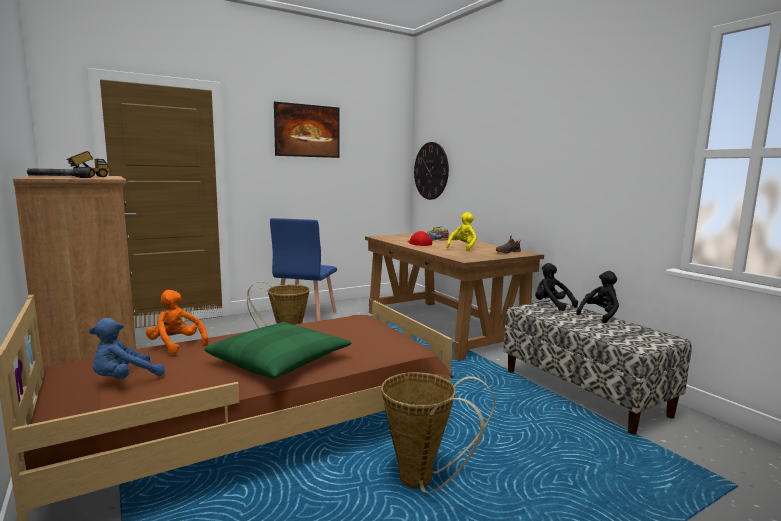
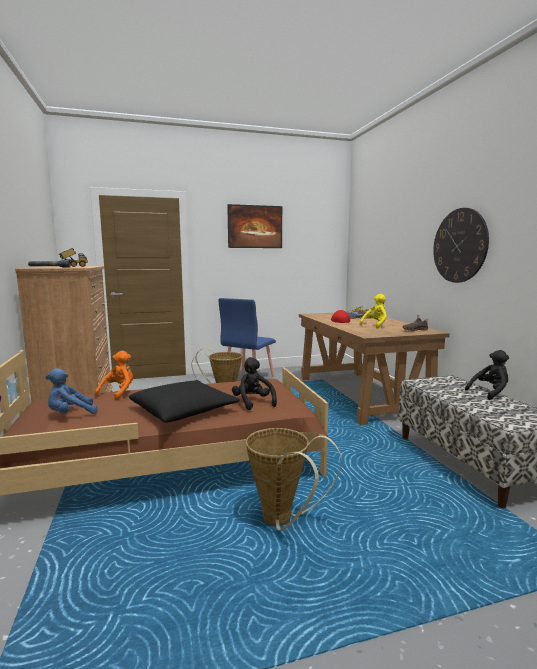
camera: 15 degrees right, 0 degrees up
orange plush toy [146,290,208,354] -> orange plush toy turned 60 degrees clockwise [94,351,133,400]
green pillow [204,322,351,379] -> black pillow [129,380,240,423]
wall clock [414,142,449,200] -> wall clock moved to [433,208,489,283]
black plush toy [535,263,578,311] -> black plush toy moved to [232,357,277,410]

